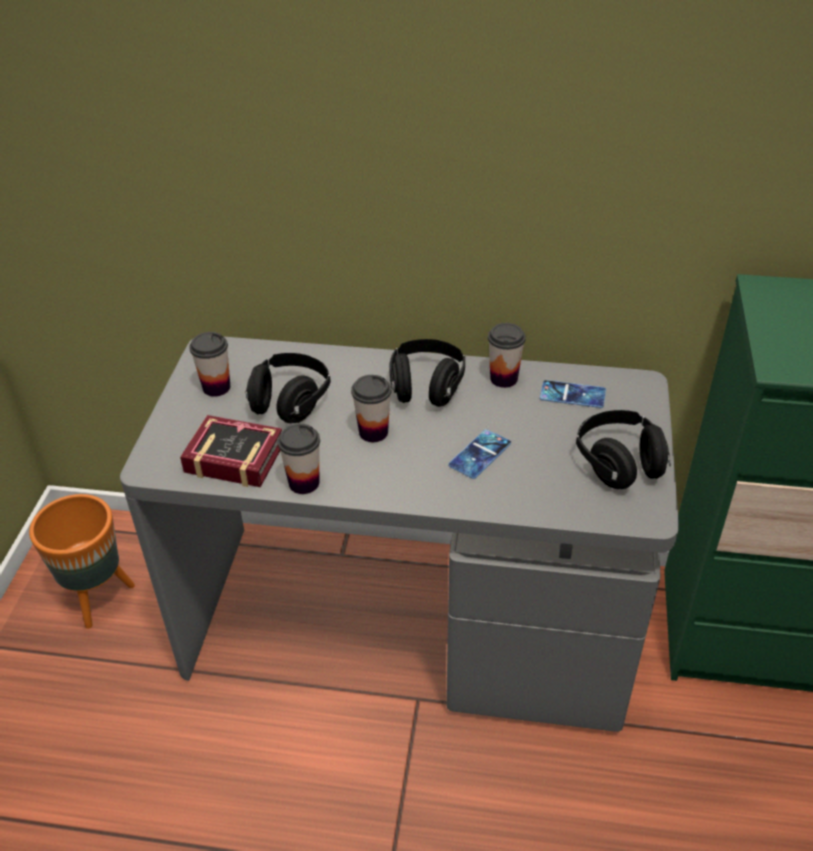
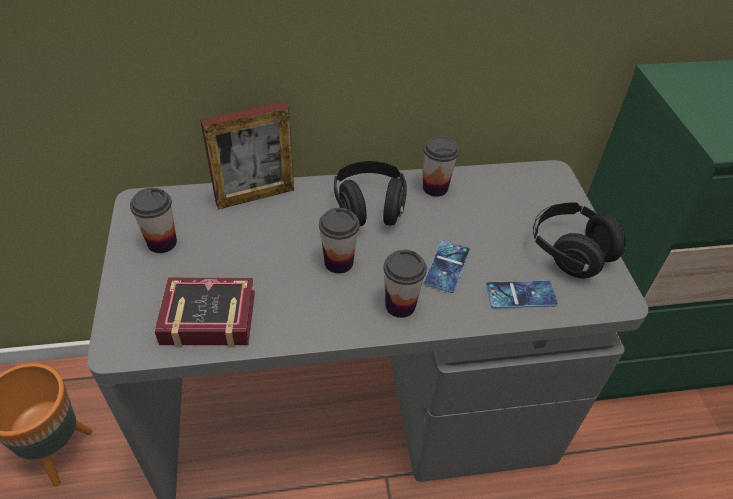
camera: 20 degrees left, 5 degrees up
black headphones [246,353,331,423] -> none
cup [278,424,320,494] -> cup moved to [384,250,427,318]
phone [540,380,606,408] -> phone moved to [486,280,558,308]
none -> picture frame [200,102,294,209]

